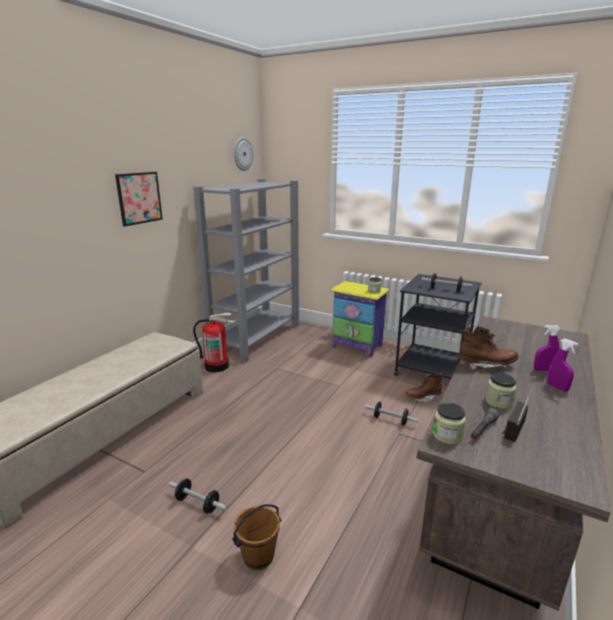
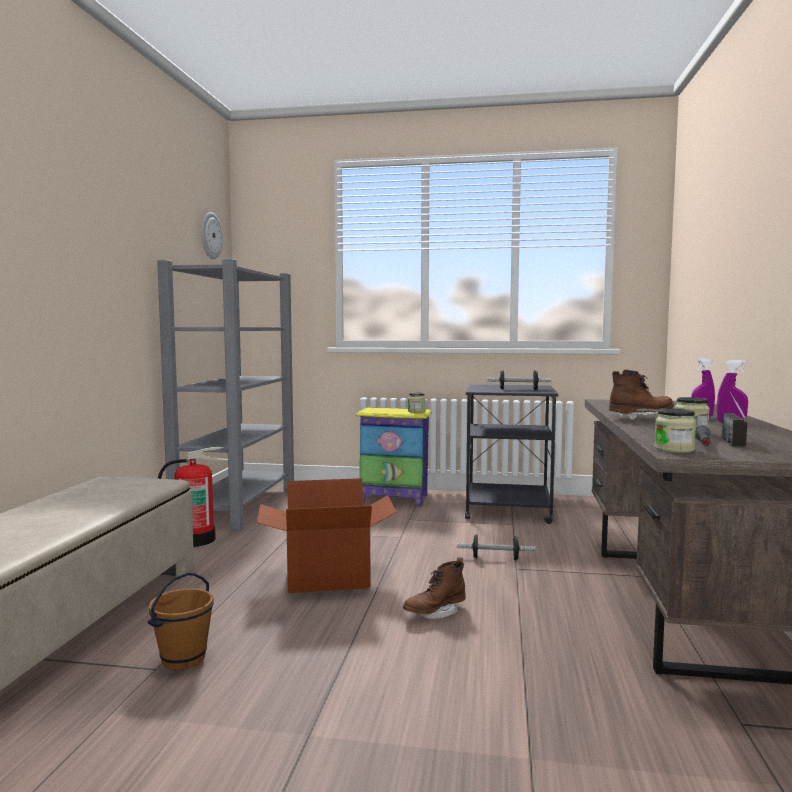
camera: 20 degrees left, 15 degrees down
picture [115,172,163,227] -> none
dumbbell [169,478,227,514] -> none
brown bucket [232,504,281,570] -> brown bucket moved to [147,572,214,670]
brown boot [405,372,443,402] -> brown boot moved to [403,557,466,619]
none -> cardboard box [256,478,397,593]

